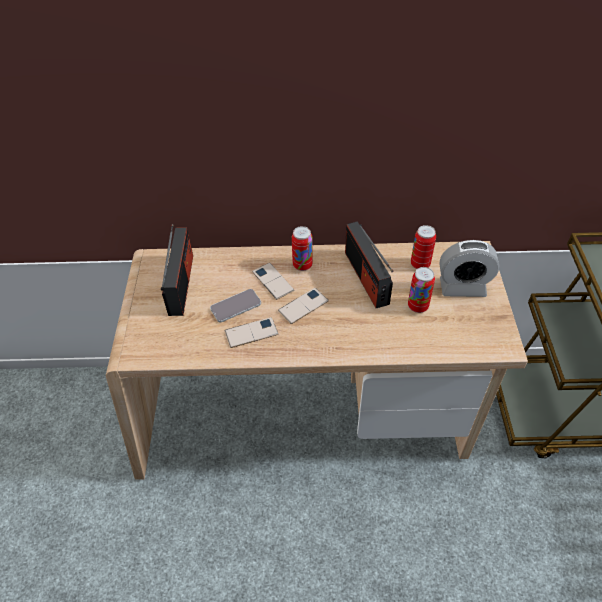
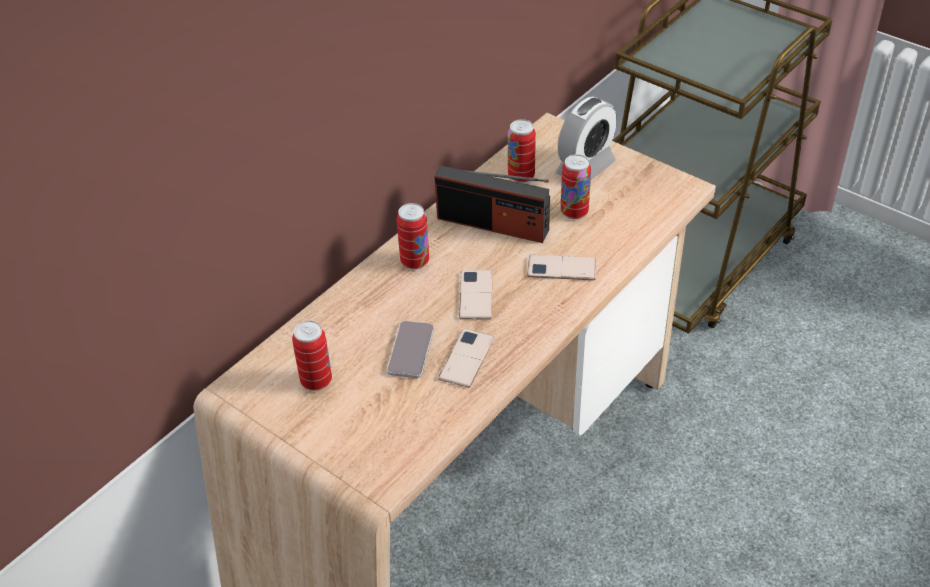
camera: 50 degrees left, 5 degrees down
radio [161,224,193,316] -> can [292,320,332,391]
phone [252,263,294,300] -> phone moved to [527,255,596,280]

